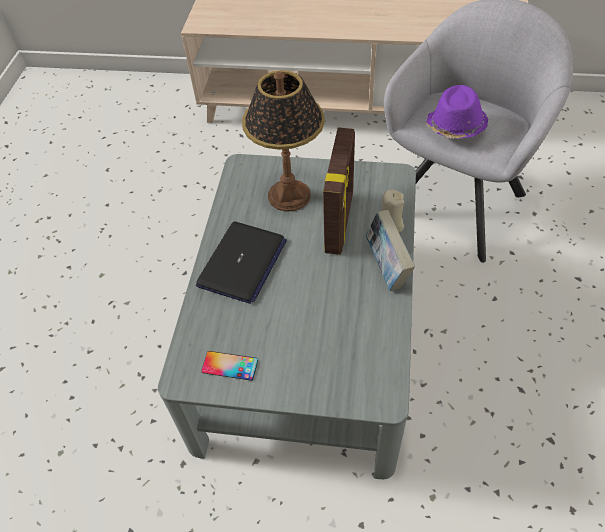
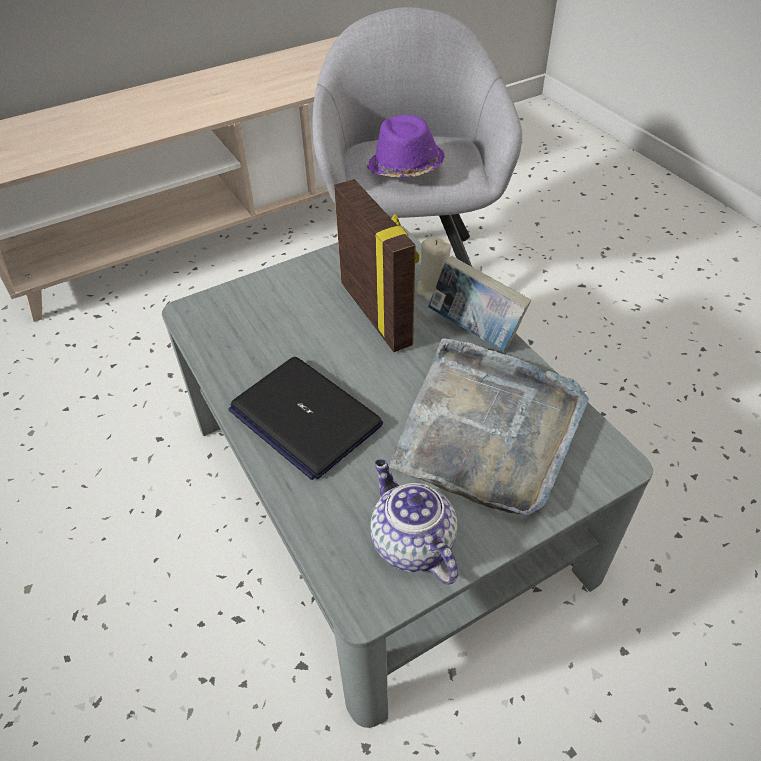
camera: 40 degrees left, 5 degrees down
laptop [196,221,287,304] -> laptop turned 150 degrees clockwise [228,357,383,480]
phone [201,351,258,381] -> teapot [370,459,458,585]
table lamp [242,70,325,212] -> none
none -> grey tray [389,338,589,515]

